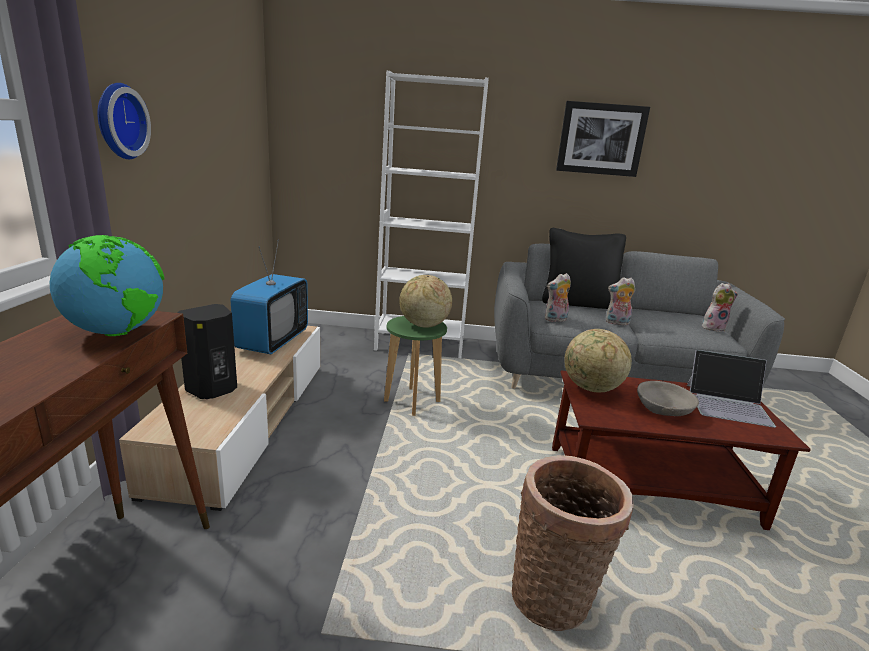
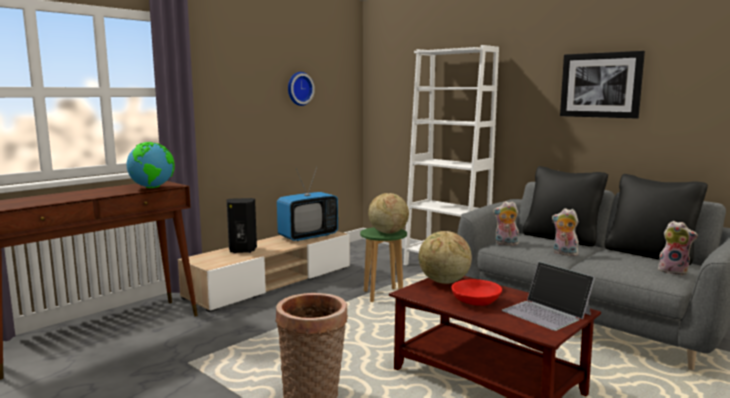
camera: 40 degrees right, 10 degrees down
wall clock [97,83,151,159] -> wall clock moved to [288,72,315,106]
grey bowl [637,381,699,416] -> red bowl [451,279,502,306]
none -> black pillow [605,174,708,265]

